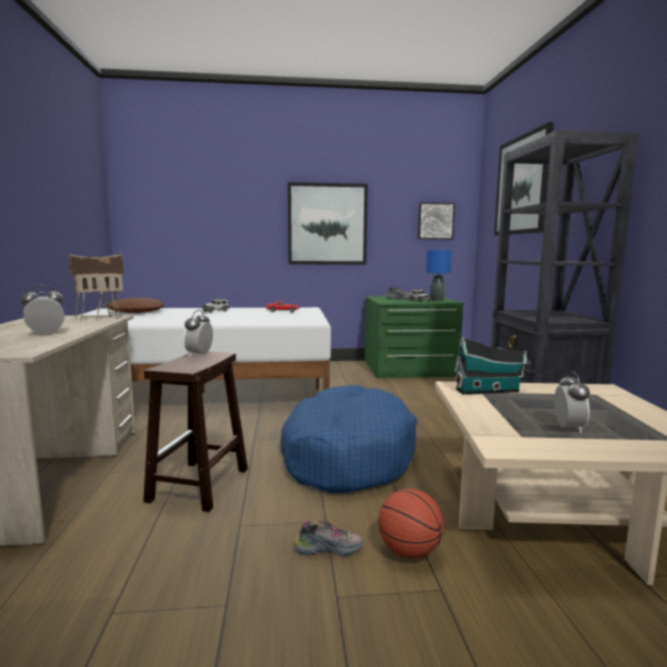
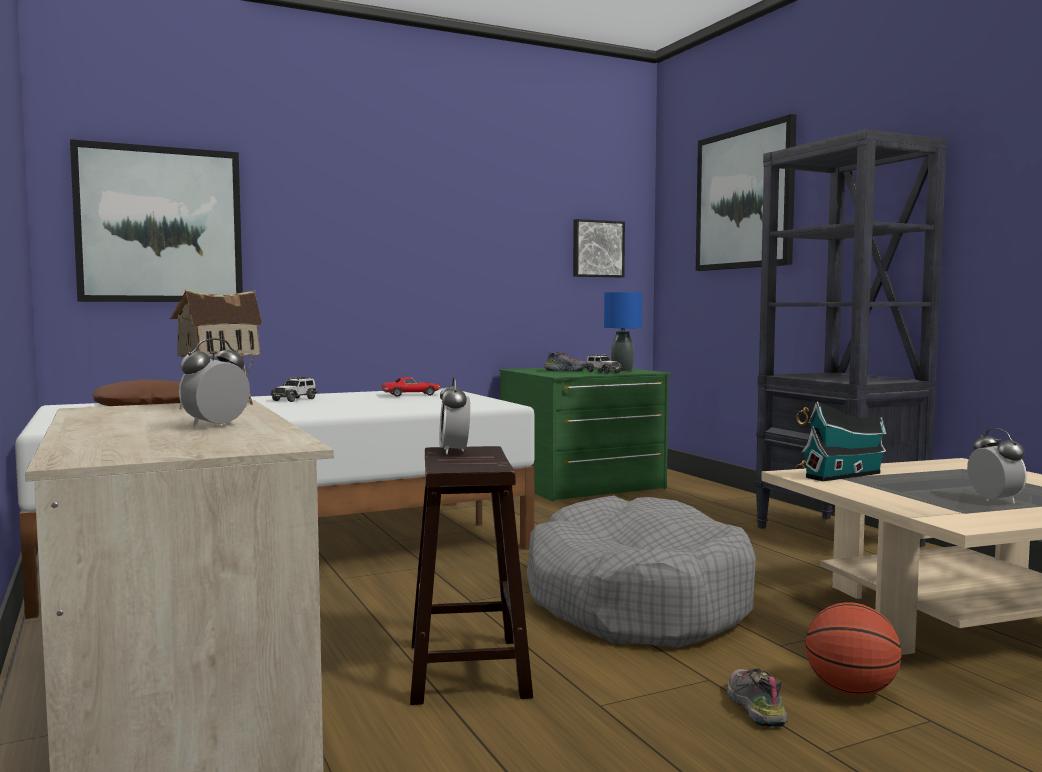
camera: 20 degrees left, 5 degrees down
blue dog bed [280,385,417,494] -> grey dog bed [527,496,756,648]
picture [288,182,368,265] -> picture moved to [70,139,243,302]
shoe [295,521,364,556] -> shoe turned 75 degrees counterclockwise [727,668,788,728]

